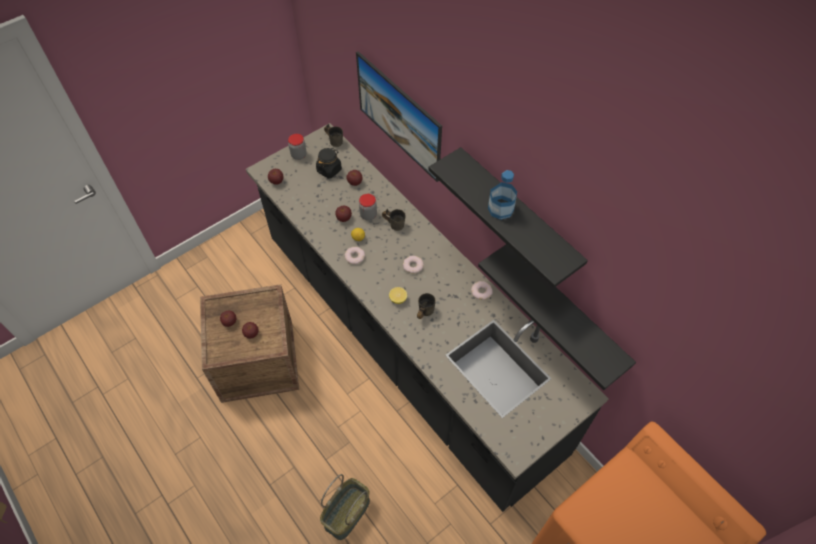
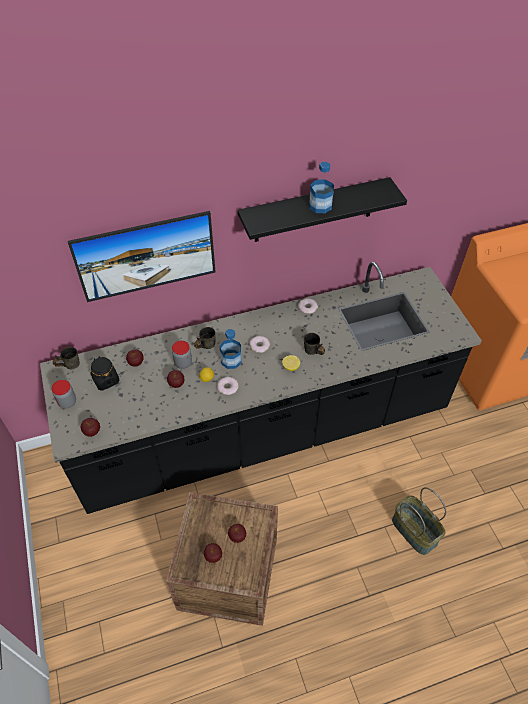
camera: 70 degrees left, 5 degrees down
black shelf [478,244,636,390] -> none
none -> bottle [220,329,241,369]

